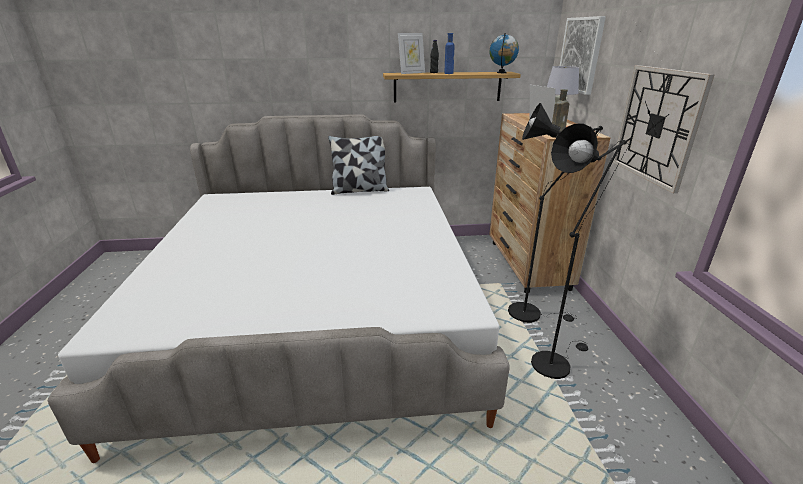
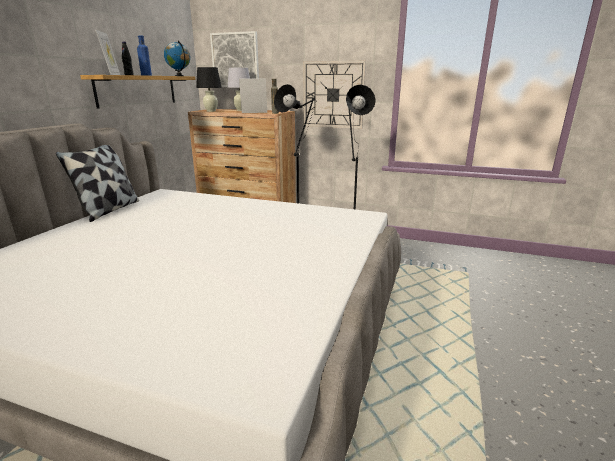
camera: 65 degrees left, 5 degrees down
none -> black table lamp [196,67,222,112]

